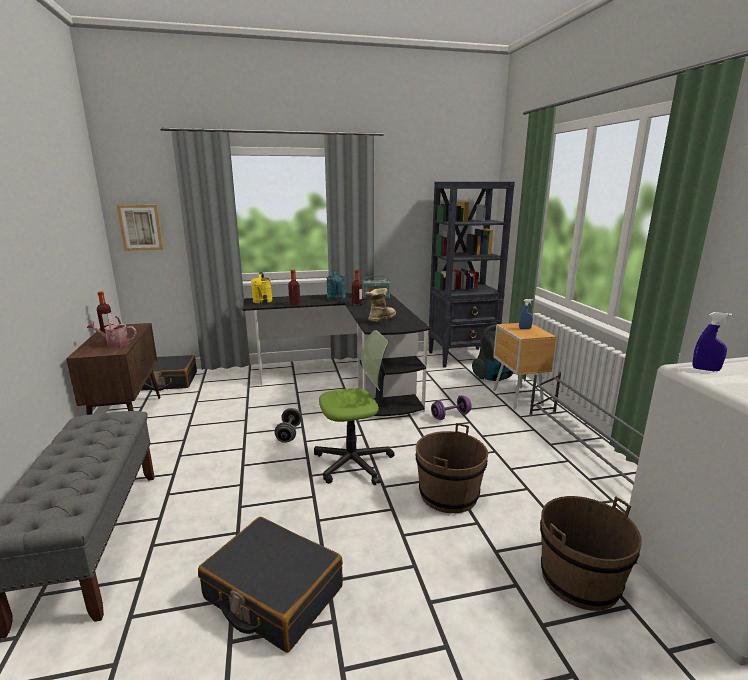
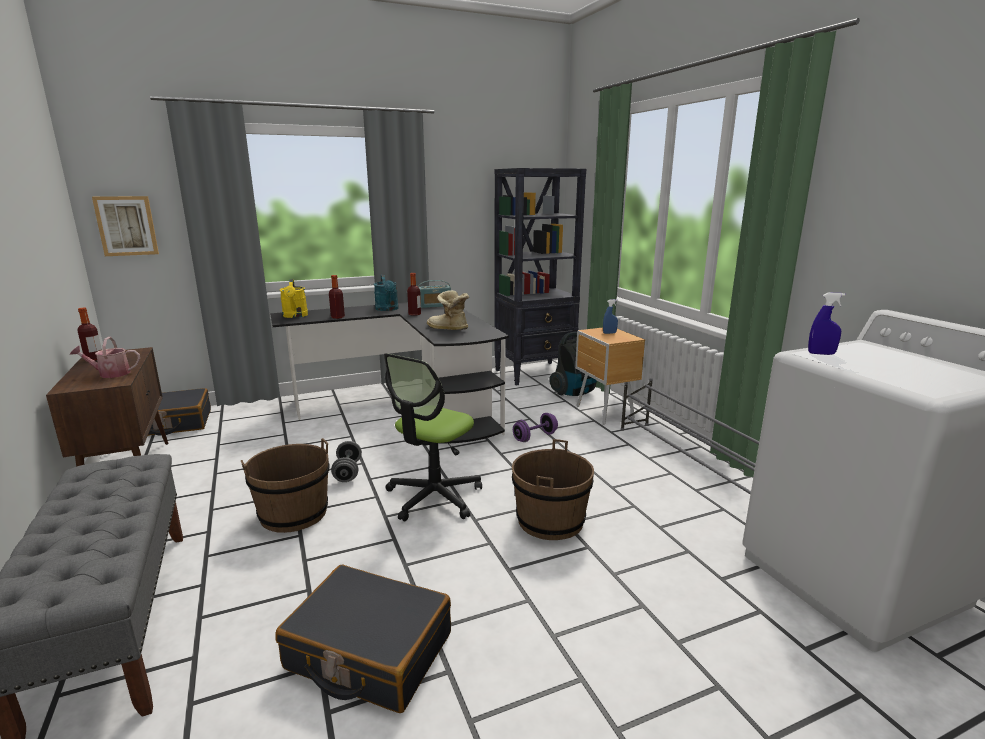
camera: 10 degrees left, 0 degrees up
office chair [314,330,395,485] -> office chair turned 150 degrees clockwise [384,353,482,521]
boot [364,288,396,322] -> boot turned 75 degrees counterclockwise [427,290,469,330]
brown bucket [540,496,642,611] -> brown bucket moved to [241,438,330,533]

